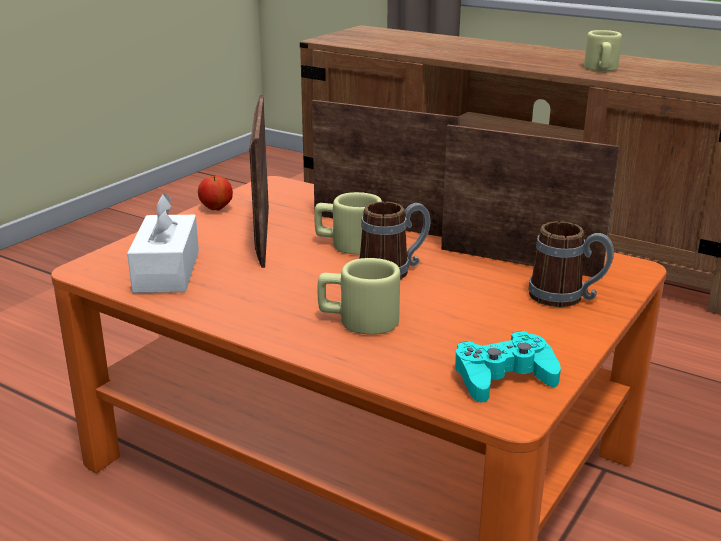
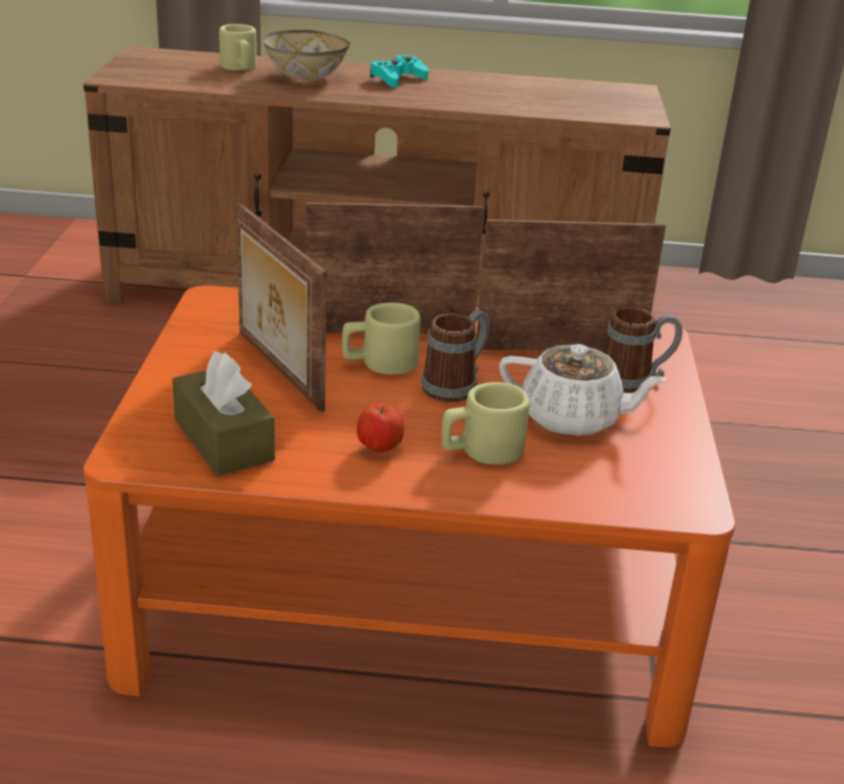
camera: 30 degrees left, 5 degrees up
white tissue box [127,193,199,293] -> brown tissue box [172,351,275,476]
apple [198,176,233,210] -> apple moved to [357,403,404,453]
turquoise game controller [455,331,561,403] -> turquoise game controller moved to [370,55,429,88]
beige mug [584,30,622,71] -> beige mug moved to [219,24,257,70]
none -> bowl [263,30,350,80]
none -> white teapot [499,344,668,437]

